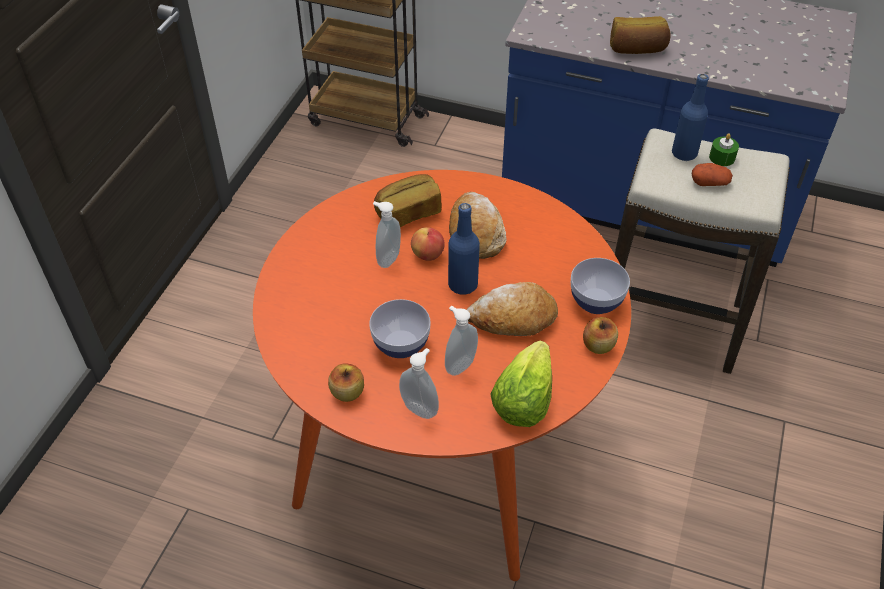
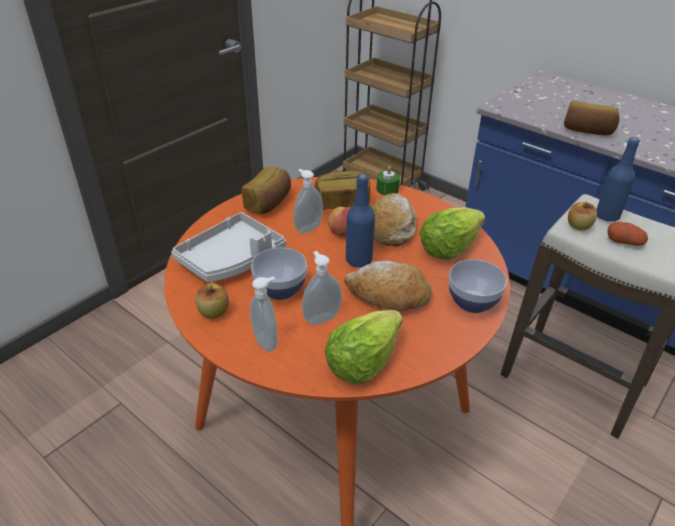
camera: 20 degrees right, 10 degrees down
apple [583,317,618,354] -> apple moved to [568,201,597,230]
green candle [709,133,739,166] -> green candle moved to [376,165,400,195]
none -> grey tray [172,212,286,282]
none -> bread [242,167,291,214]
none -> lettuce [420,207,485,260]

